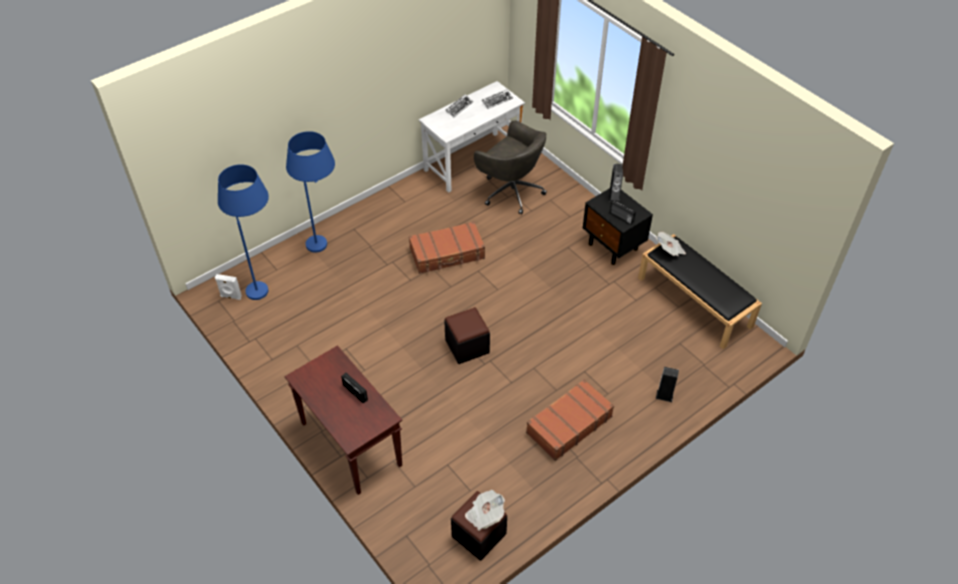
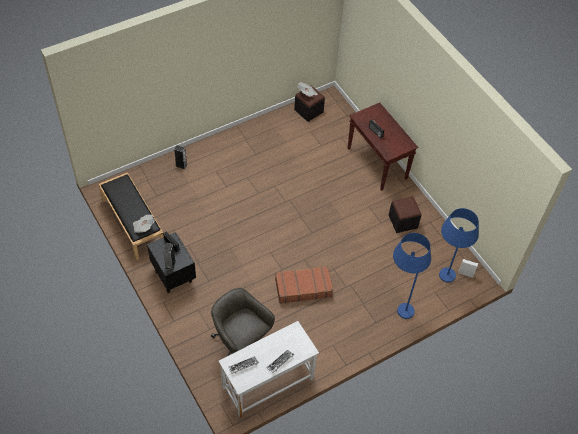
camera: 175 degrees left, 5 degrees up
black ottoman [444,307,490,364] -> black ottoman moved to [389,197,422,233]
brown suitcase [526,379,614,461] -> none

